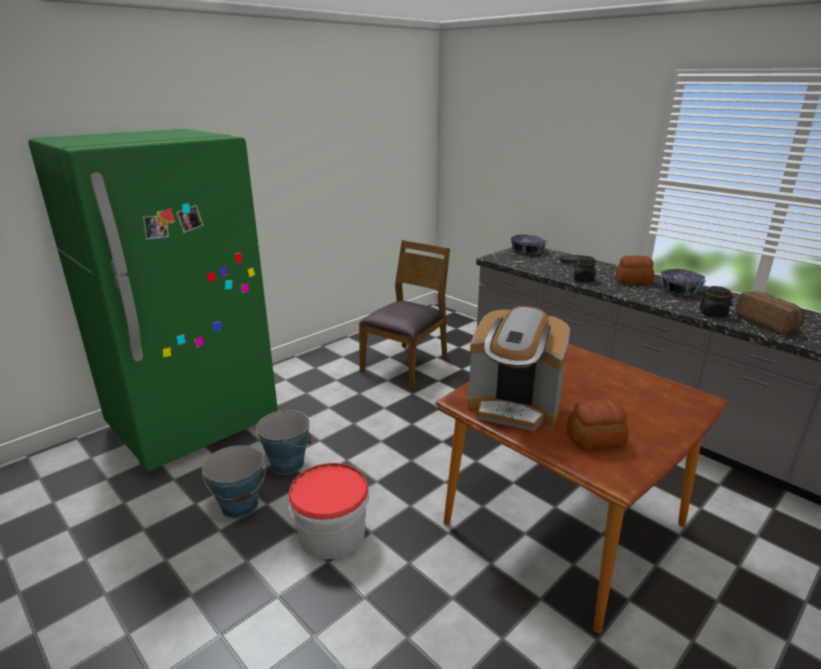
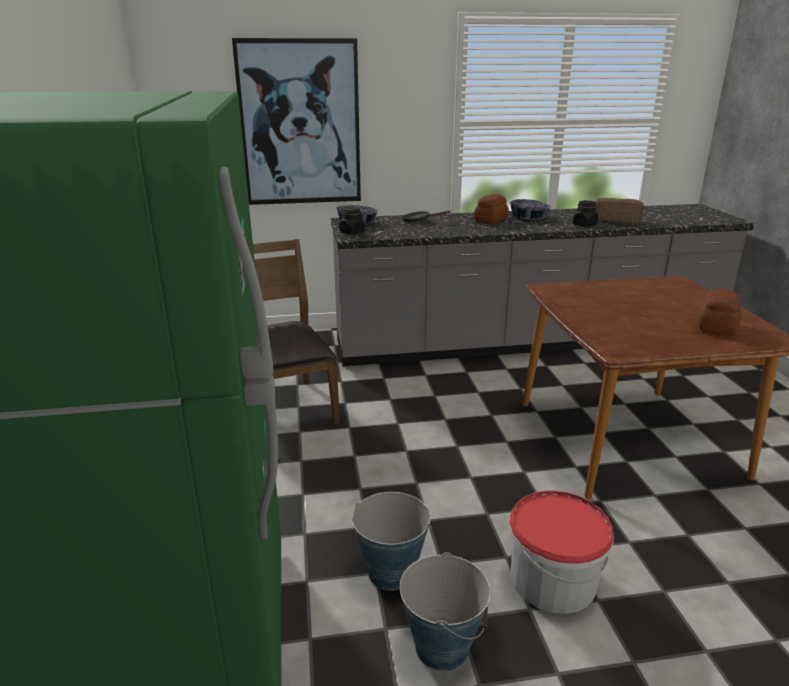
camera: 55 degrees left, 0 degrees up
coffee machine [468,306,570,431] -> none
black jar [574,256,595,282] -> black jar moved to [339,207,365,234]
none -> picture [232,38,361,205]

